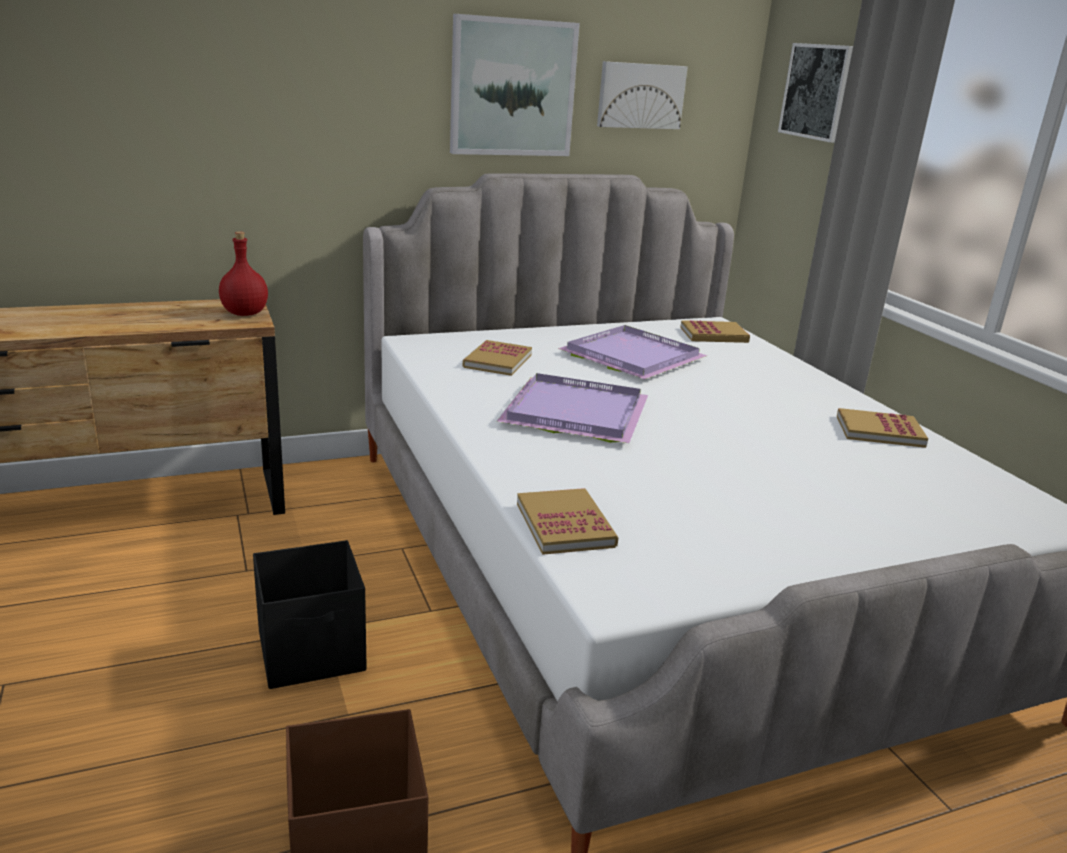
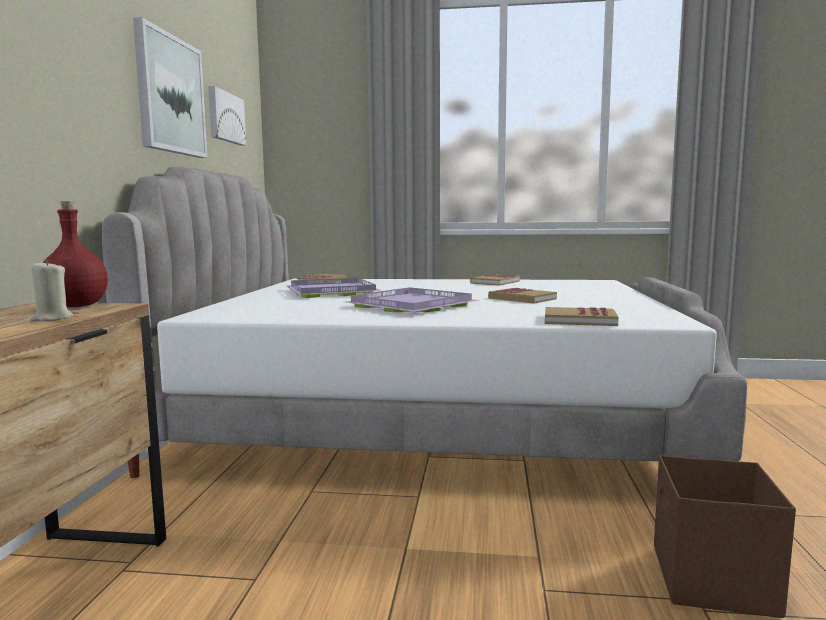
camera: 60 degrees left, 15 degrees down
black storage box [253,540,366,689] -> none
book [463,340,532,376] -> book moved to [488,288,557,304]
picture [778,43,853,143] -> none
none -> beige candle [30,260,73,321]

